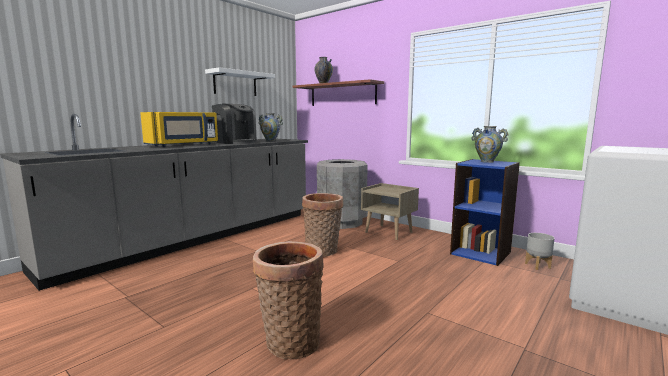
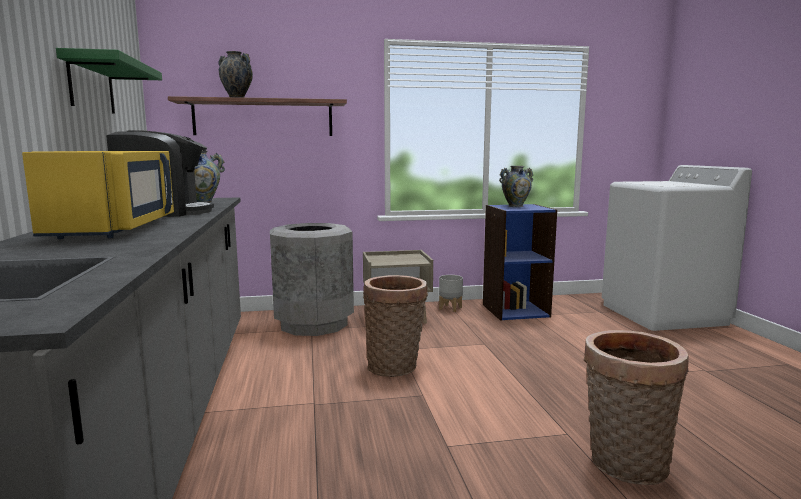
camera: 50 degrees left, 0 degrees up
white shelf [205,67,275,96] -> green shelf [56,48,162,114]
grey planter [525,233,555,270] -> grey planter moved to [439,275,463,312]

